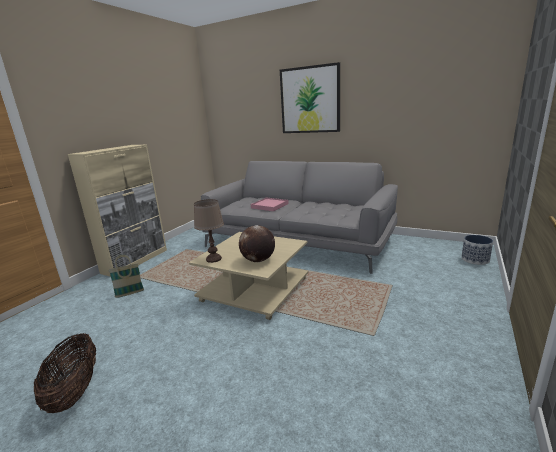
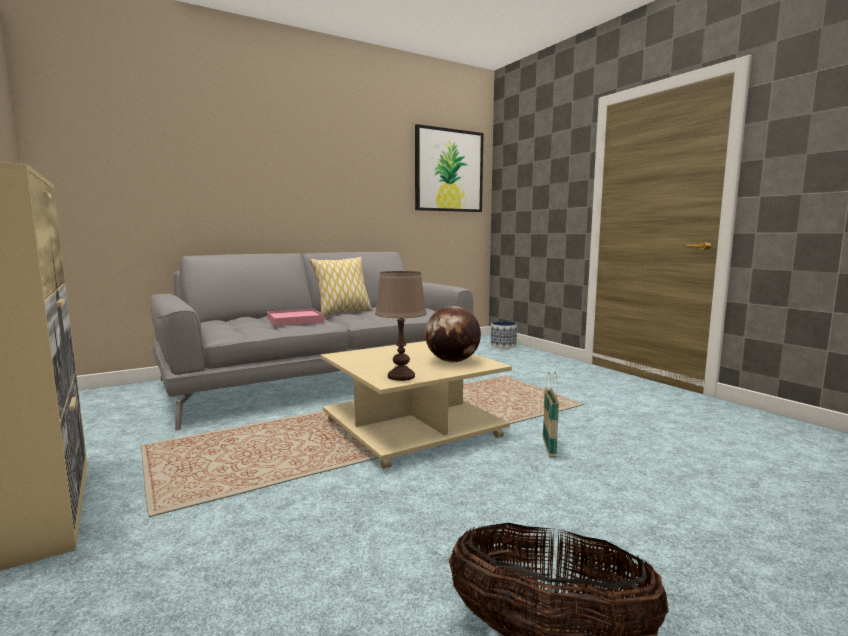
camera: 60 degrees left, 10 degrees down
basket [109,255,144,298] -> basket moved to [543,372,559,458]
picture [280,62,340,133] -> picture moved to [415,124,484,212]
none -> pillow [310,257,372,316]

